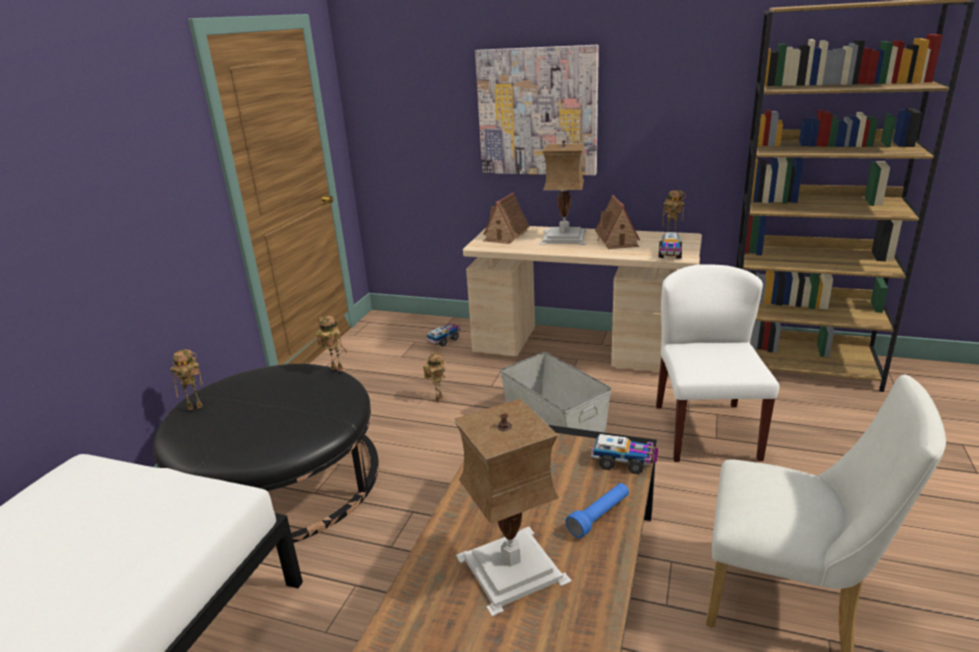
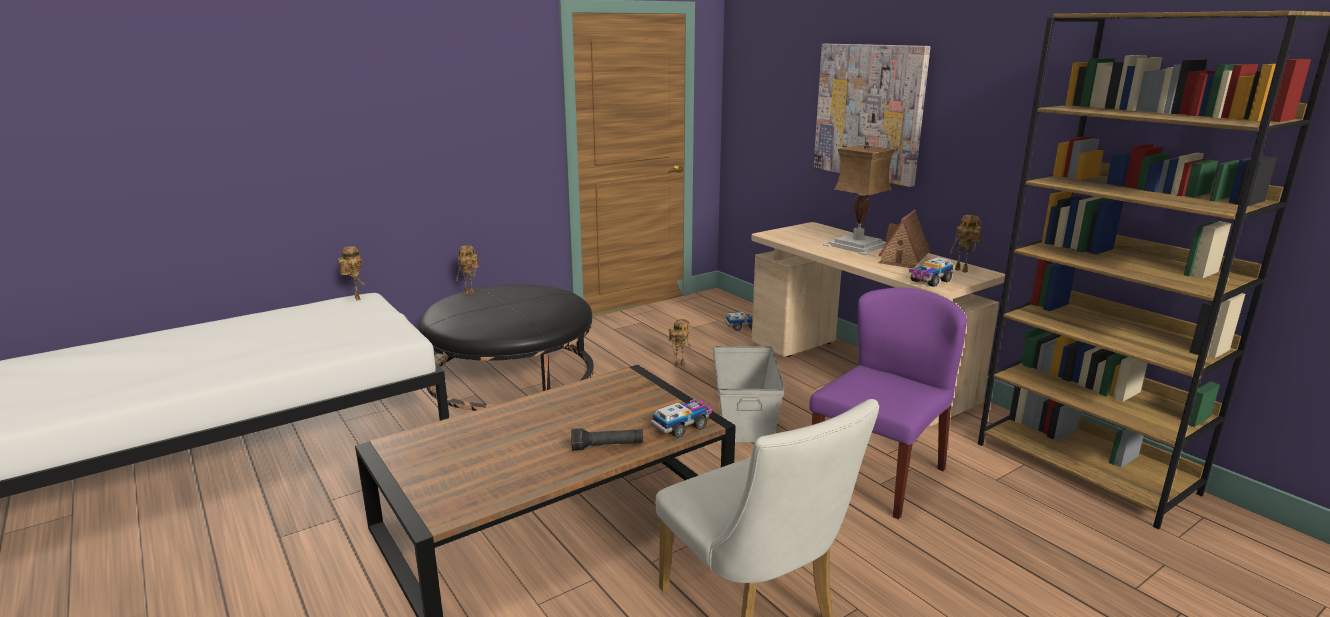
camera: 35 degrees right, 5 degrees down
toy robot [316,316,348,371] -> toy robot moved to [338,246,364,301]
table lamp [454,398,572,616] -> none
toy house [483,192,530,244] -> none
blue flashlight [565,483,629,538] -> black flashlight [571,428,643,451]
toy truck [591,434,658,474] -> toy truck turned 90 degrees counterclockwise [651,399,712,438]
white chair [656,264,779,462] -> purple chair [810,288,967,519]

